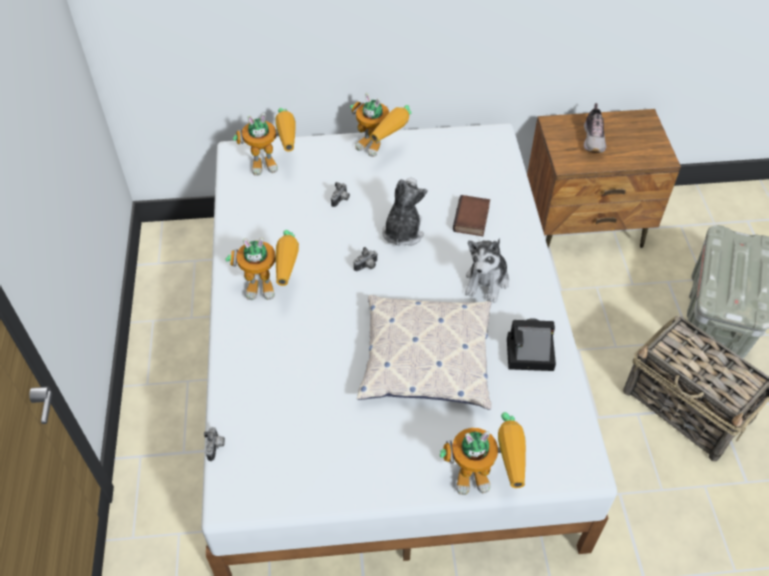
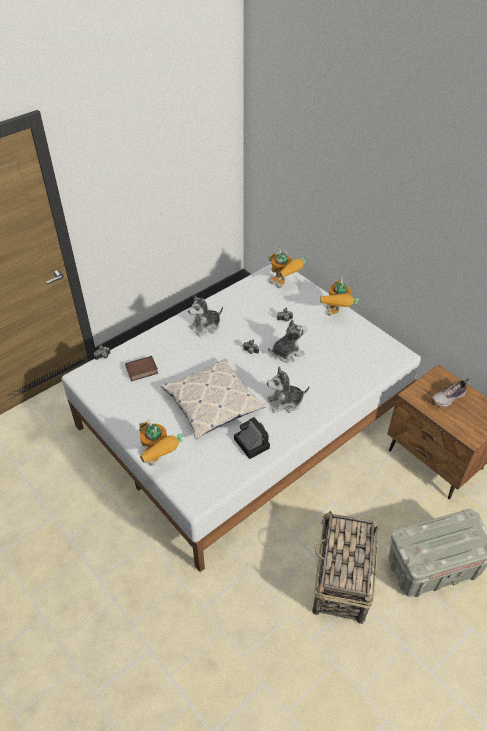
camera: 55 degrees right, 5 degrees down
toy robot [225,230,299,300] -> plush toy [188,295,223,337]
book [453,195,490,236] -> book moved to [125,356,158,381]

